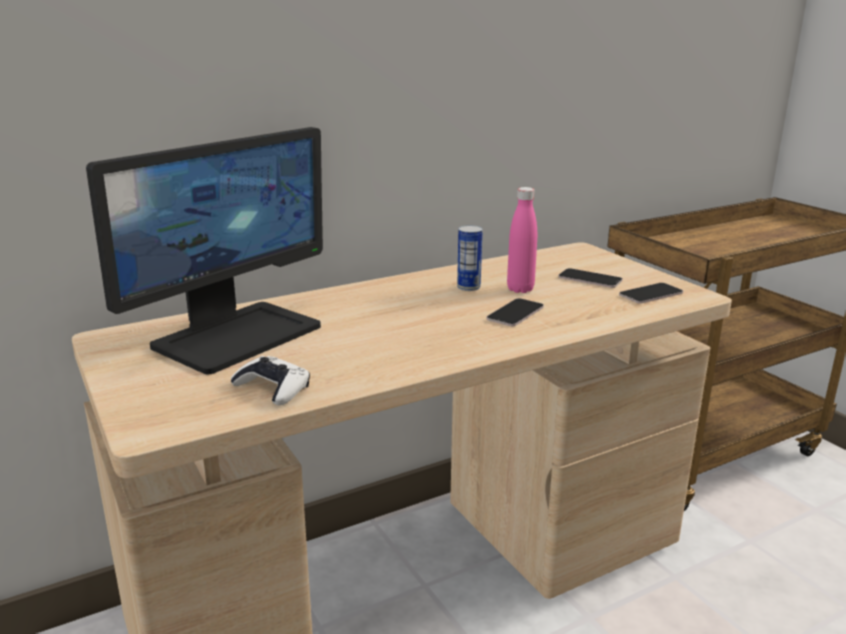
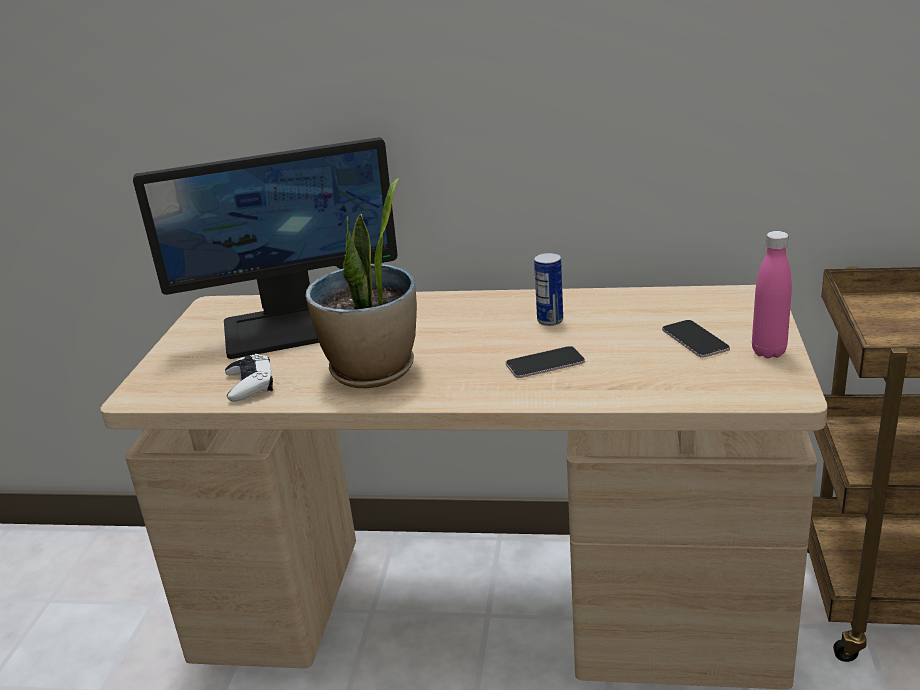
camera: 40 degrees right, 5 degrees up
pink bottle [507,187,537,293] -> pink bottle moved to [752,231,792,358]
phone [619,283,683,304] -> none
none -> potted plant [305,178,417,388]

